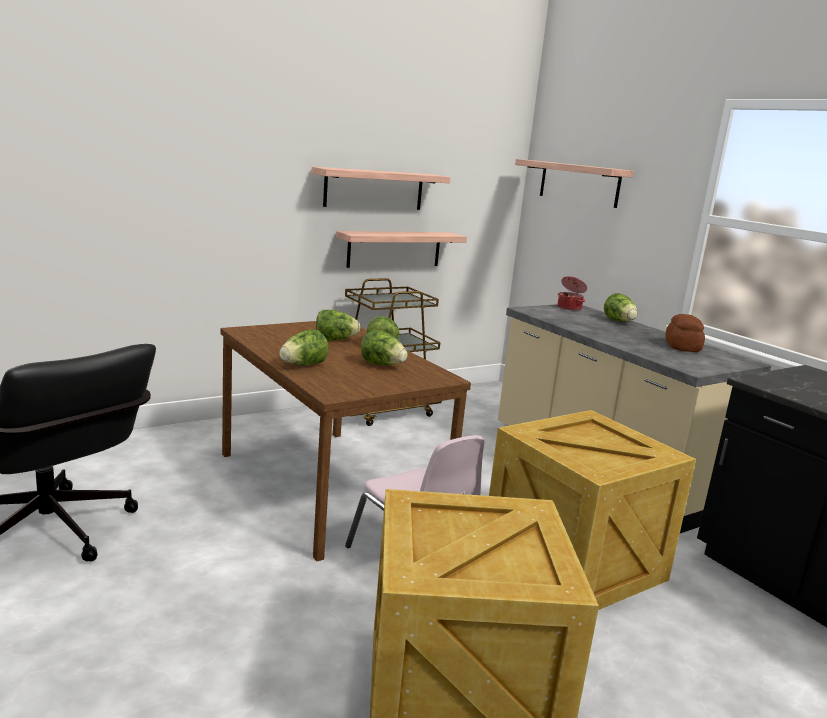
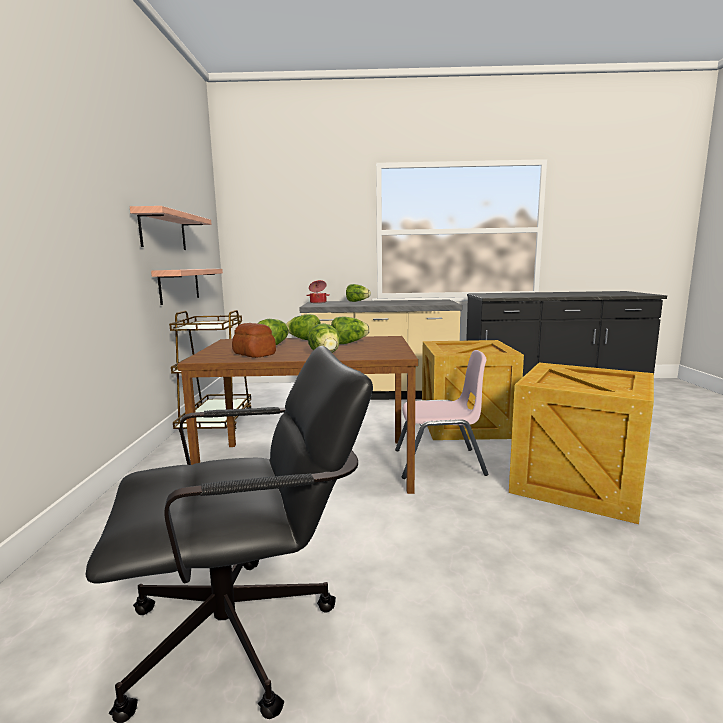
camera: 55 degrees left, 5 degrees down
shelf [515,159,634,208] -> none
bread [666,314,705,352] -> bread moved to [232,323,276,358]

